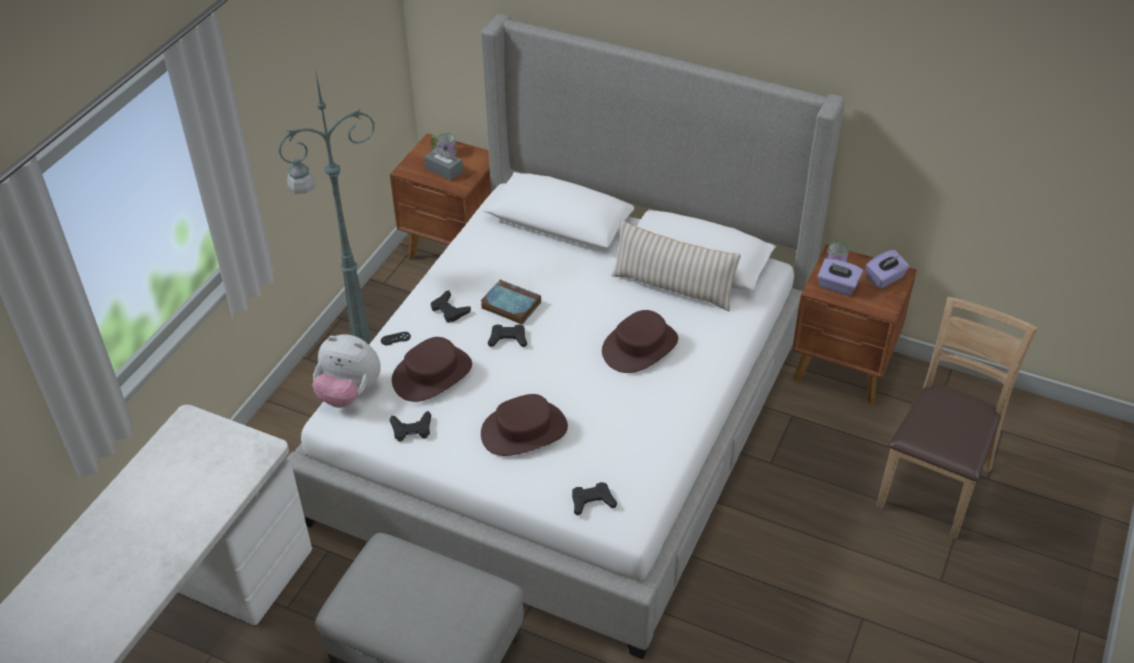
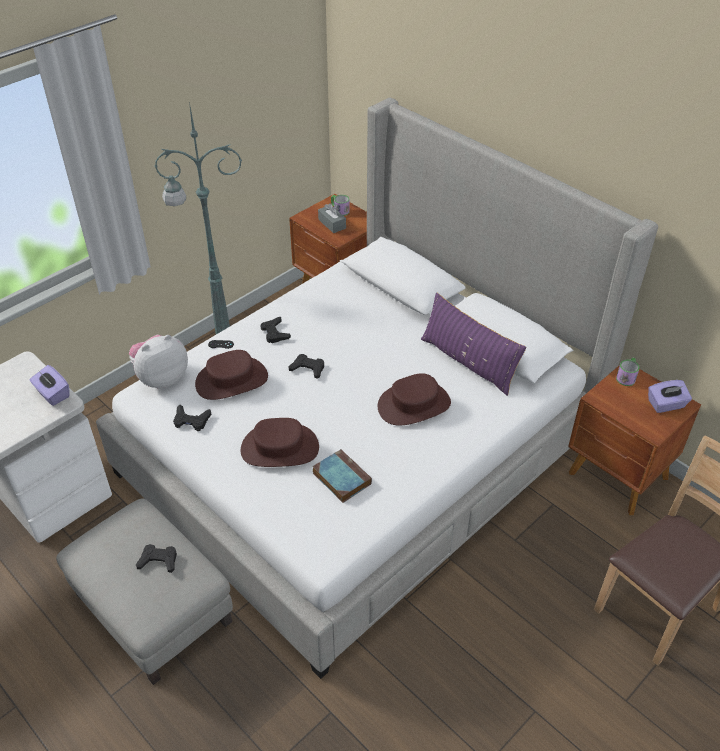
camera: 20 degrees right, 0 degrees up
plush toy [312,334,381,408] -> plush toy turned 105 degrees clockwise [129,335,188,388]
book [481,280,541,325] -> book moved to [312,449,372,503]
black game controller [572,482,617,516] -> black game controller moved to [136,544,177,573]
beige pillow [611,220,741,311] -> purple pillow [421,292,527,396]
purple tissue box [817,258,863,296] -> purple tissue box moved to [30,365,70,406]

